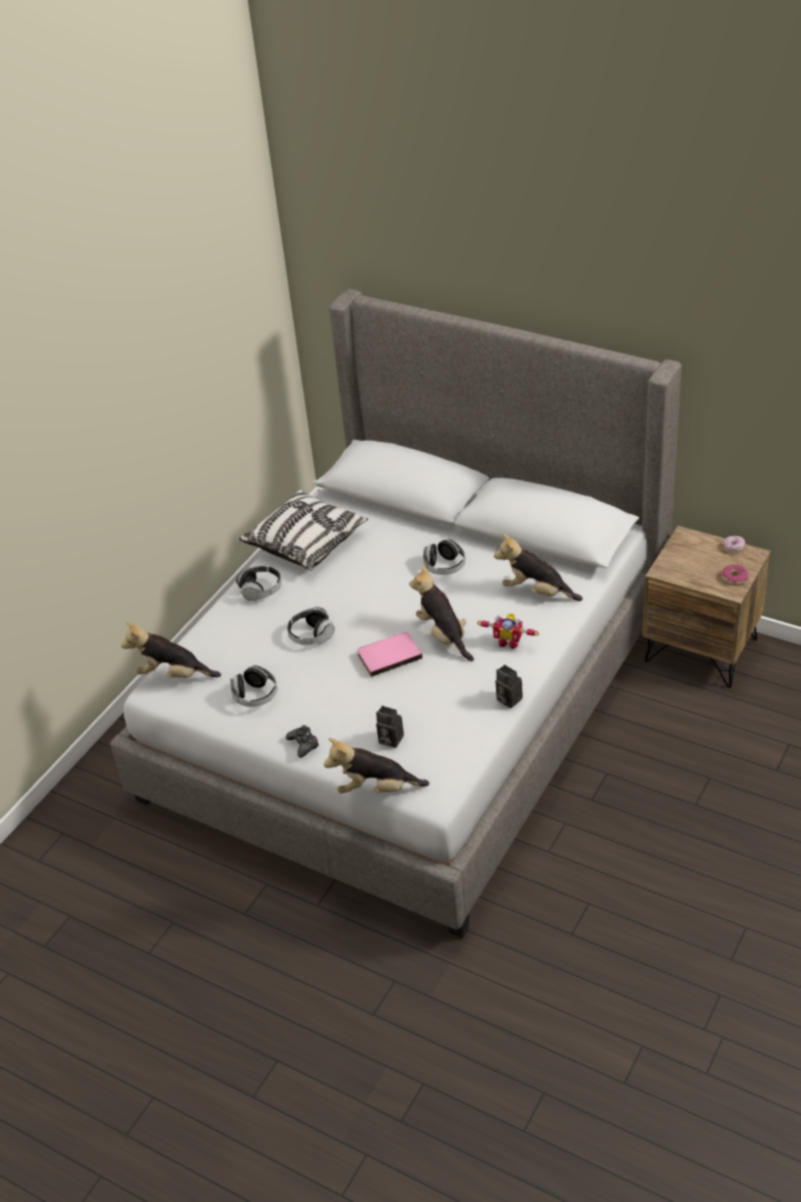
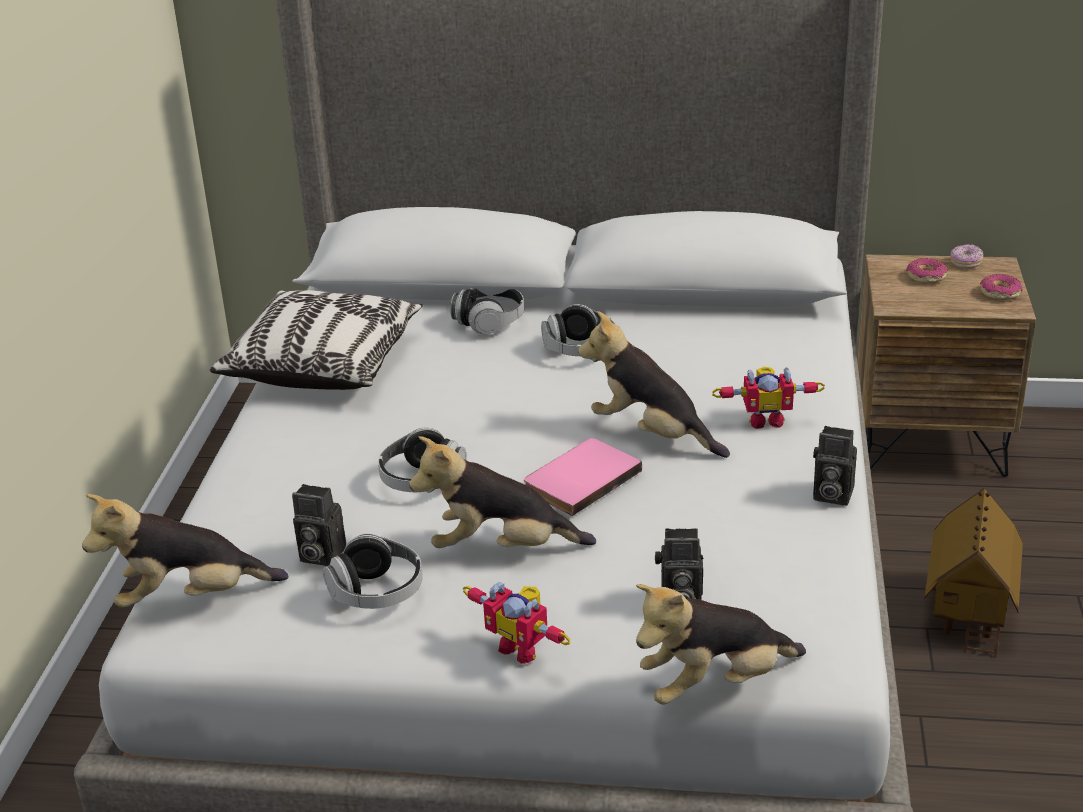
camera: 25 degrees left, 10 degrees down
headphones [236,566,282,601] -> headphones moved to [450,288,524,334]
black game controller [286,725,319,758] -> toy robot [463,582,571,664]
plush toy [494,533,583,601] -> plush toy moved to [409,436,596,548]
none -> camera [292,484,346,566]
none -> donut [906,258,948,283]
none -> toy house [924,488,1023,658]

